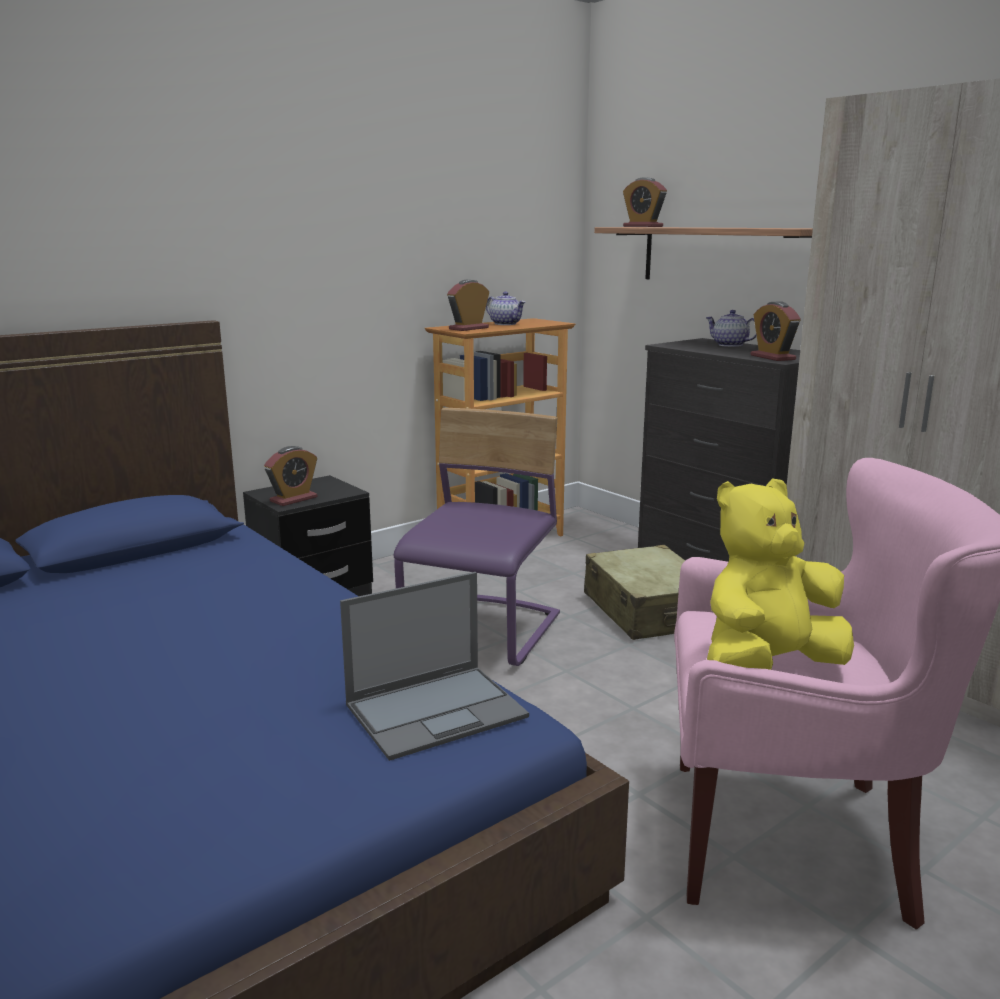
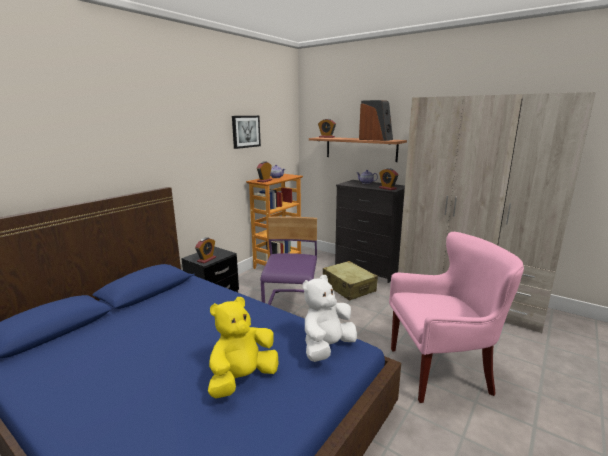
camera: 15 degrees left, 0 degrees up
laptop [340,572,529,761] -> white plush toy [303,275,357,362]
yellow plush toy [707,478,854,670] -> yellow plush toy moved to [208,297,279,398]
none -> picture [232,116,261,149]
none -> speaker [359,100,393,141]

